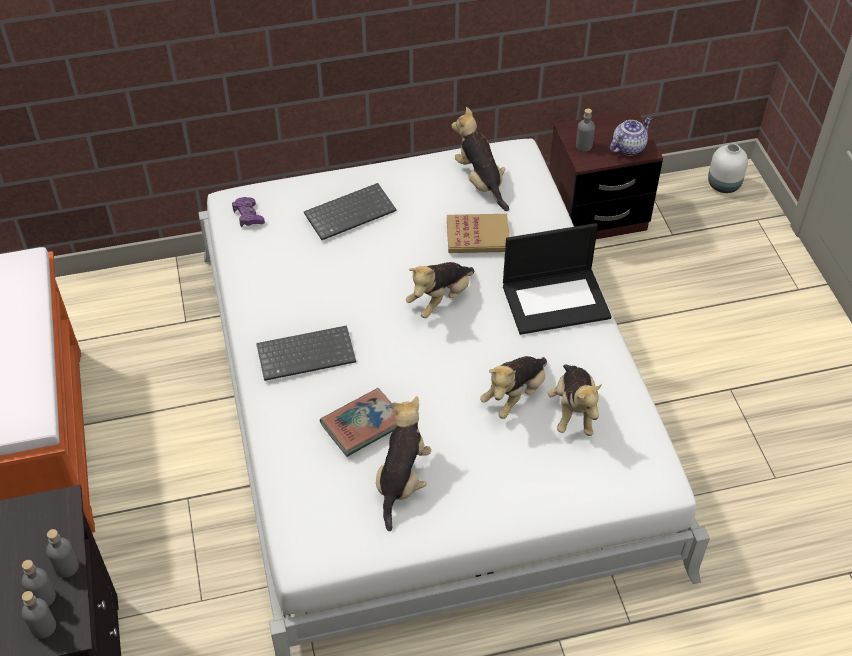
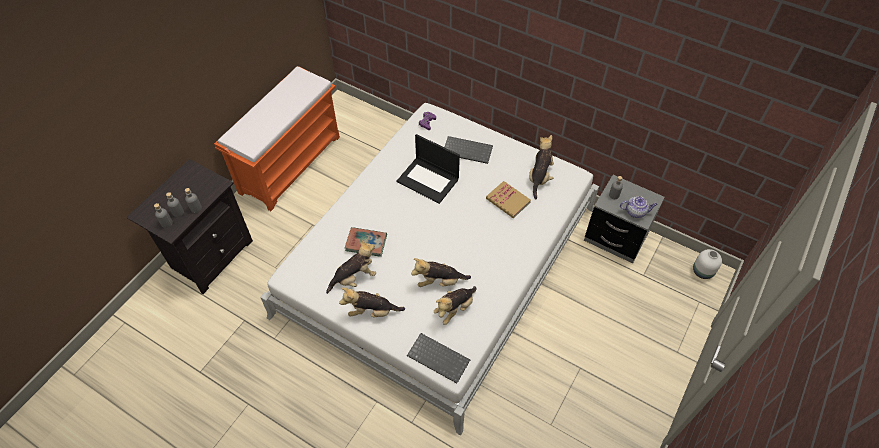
camera: 45 degrees right, 5 degrees up
keyboard [256,325,356,381] -> keyboard moved to [407,333,470,383]
plush toy [406,262,474,318] -> plush toy moved to [339,287,405,317]
laptop [503,223,612,335] -> laptop moved to [397,134,460,204]
brown nightstand [549,110,663,239] -> grey nightstand [584,175,665,263]

